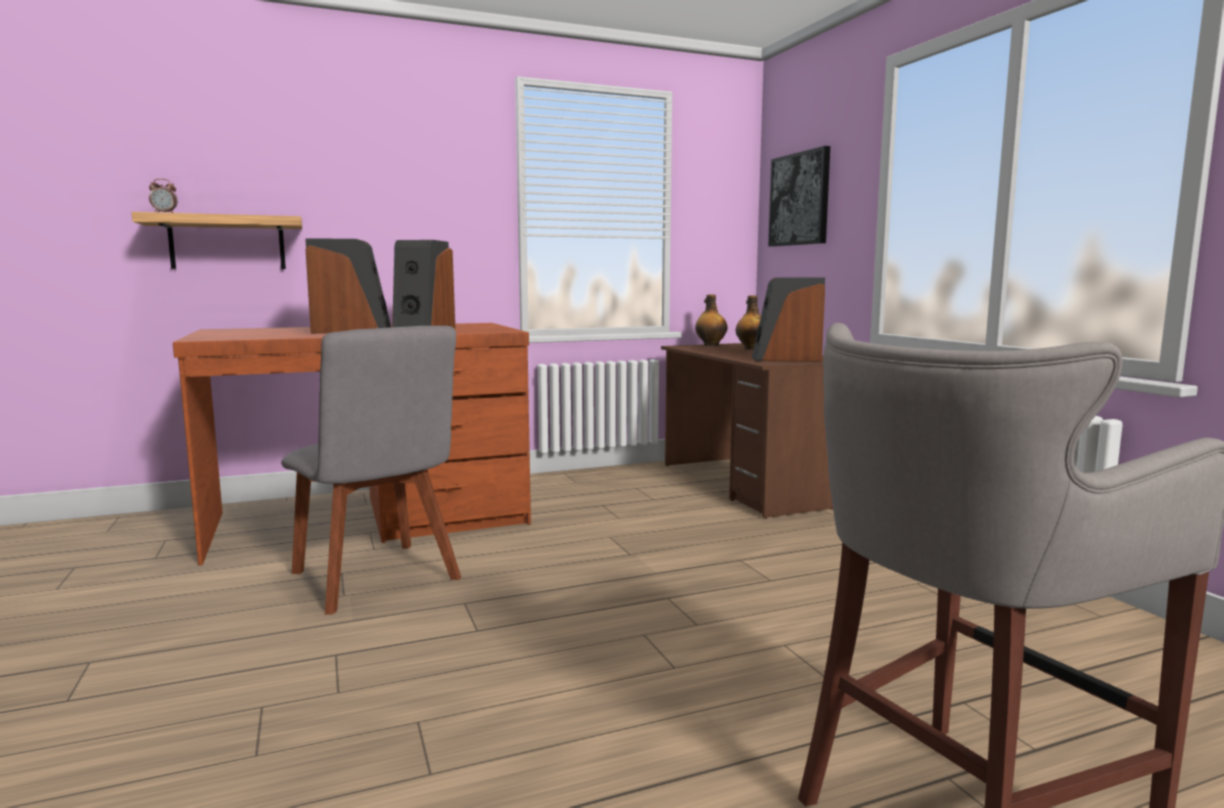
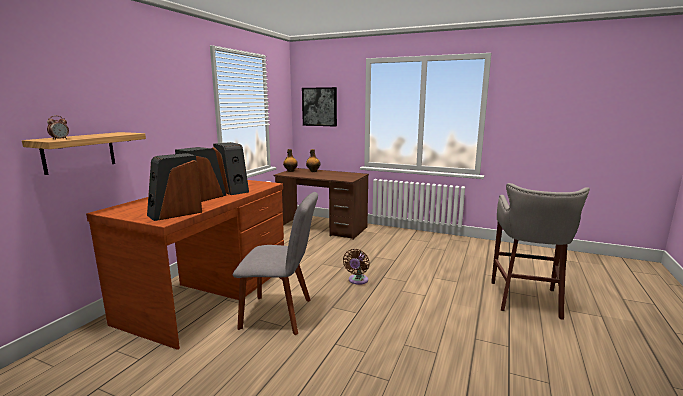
camera: 45 degrees left, 5 degrees up
speaker [752,277,825,362] -> speaker moved to [147,153,202,221]
none -> brown fan [343,249,369,285]

